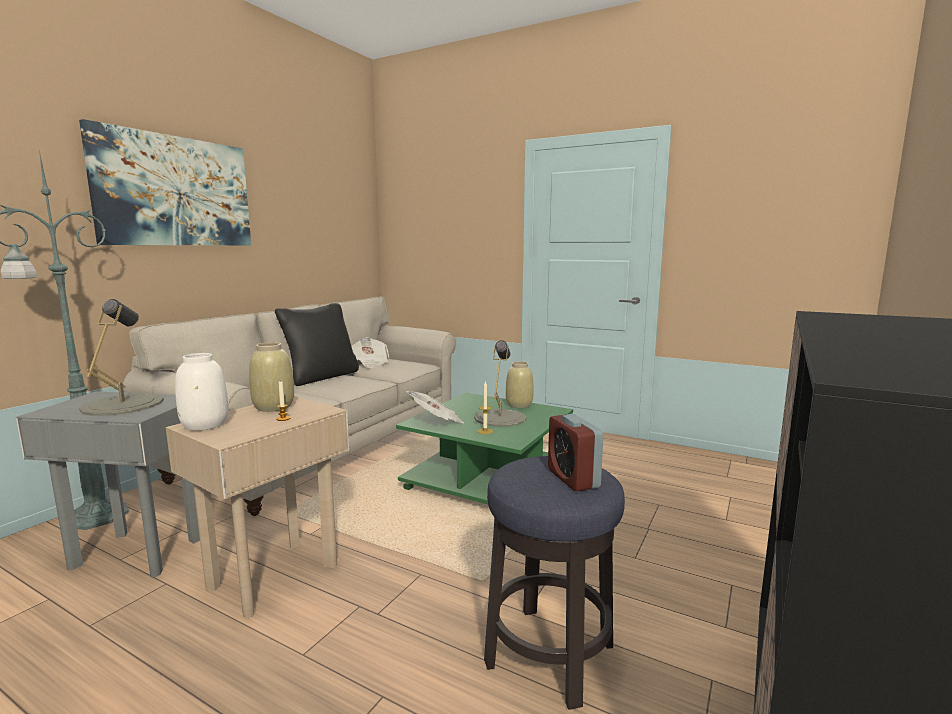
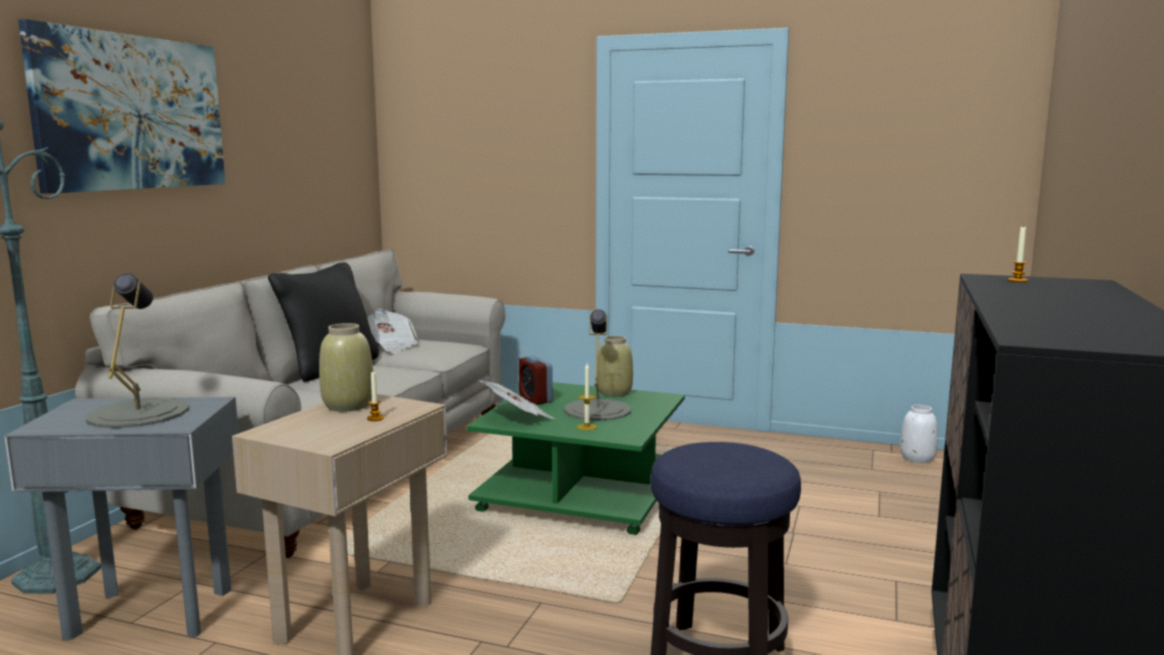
camera: 10 degrees left, 0 degrees up
white vase [175,353,228,431] -> white vase moved to [900,405,938,463]
alarm clock [548,414,603,491] -> alarm clock moved to [519,356,553,405]
none -> candle [1008,225,1028,282]

